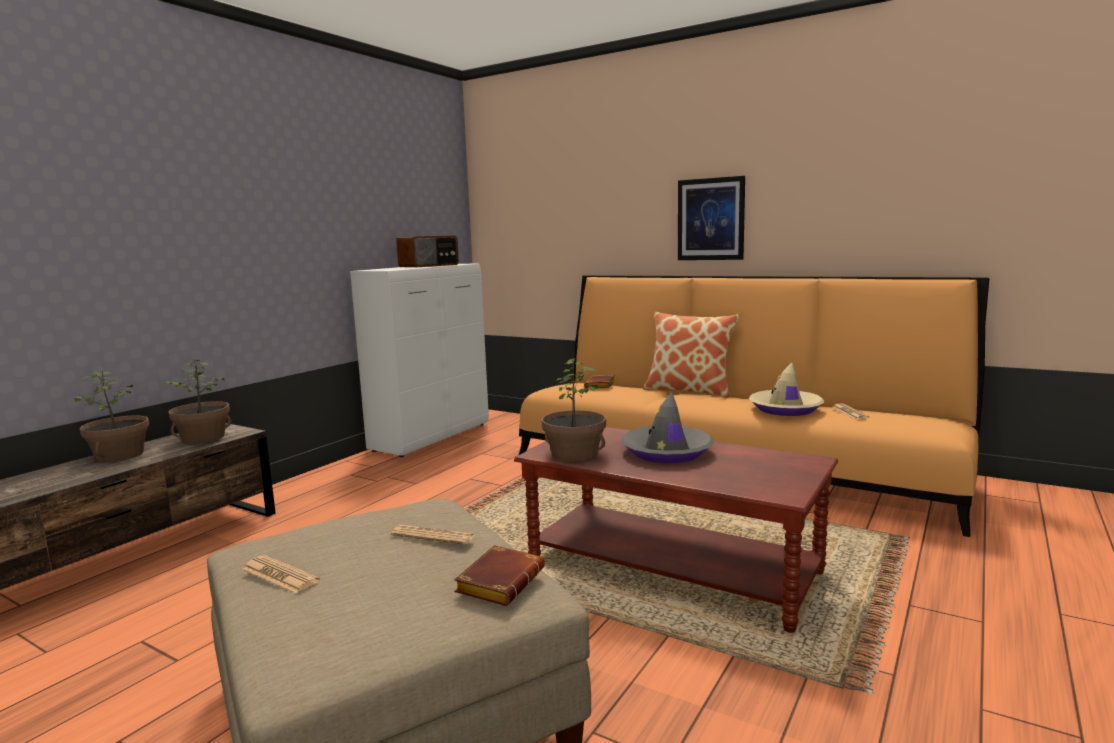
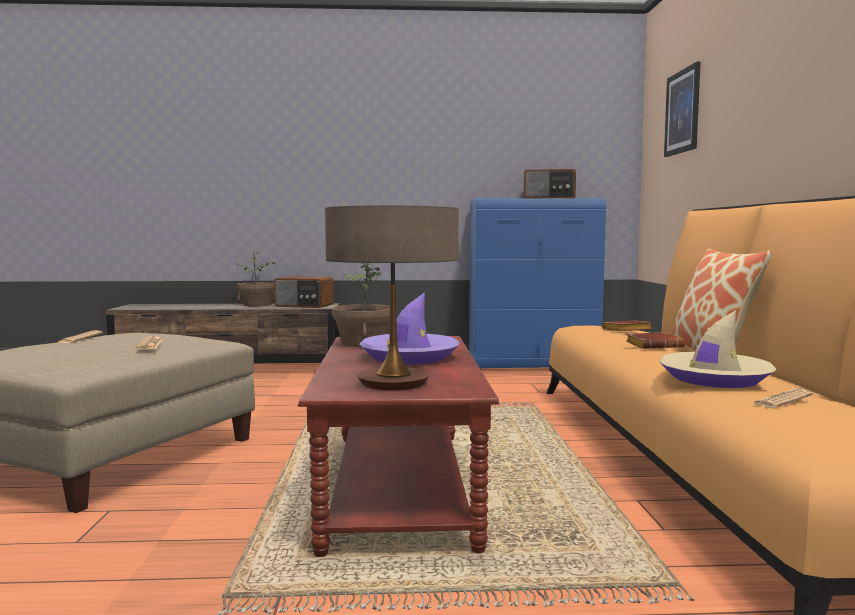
camera: 55 degrees right, 5 degrees down
potted plant [163,360,231,444] -> radio [274,276,334,308]
white cabinet [350,264,489,457] -> blue cabinet [469,198,606,370]
brown book [454,545,545,606] -> brown book moved to [626,332,685,349]
grey hat [621,392,714,463] -> purple hat [359,292,459,364]
picture [678,176,745,260] -> picture moved to [664,61,700,157]
none -> table lamp [325,205,459,390]

